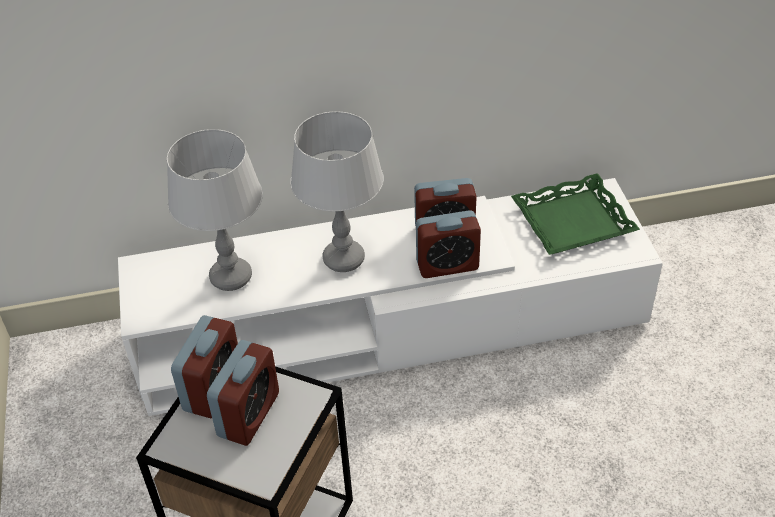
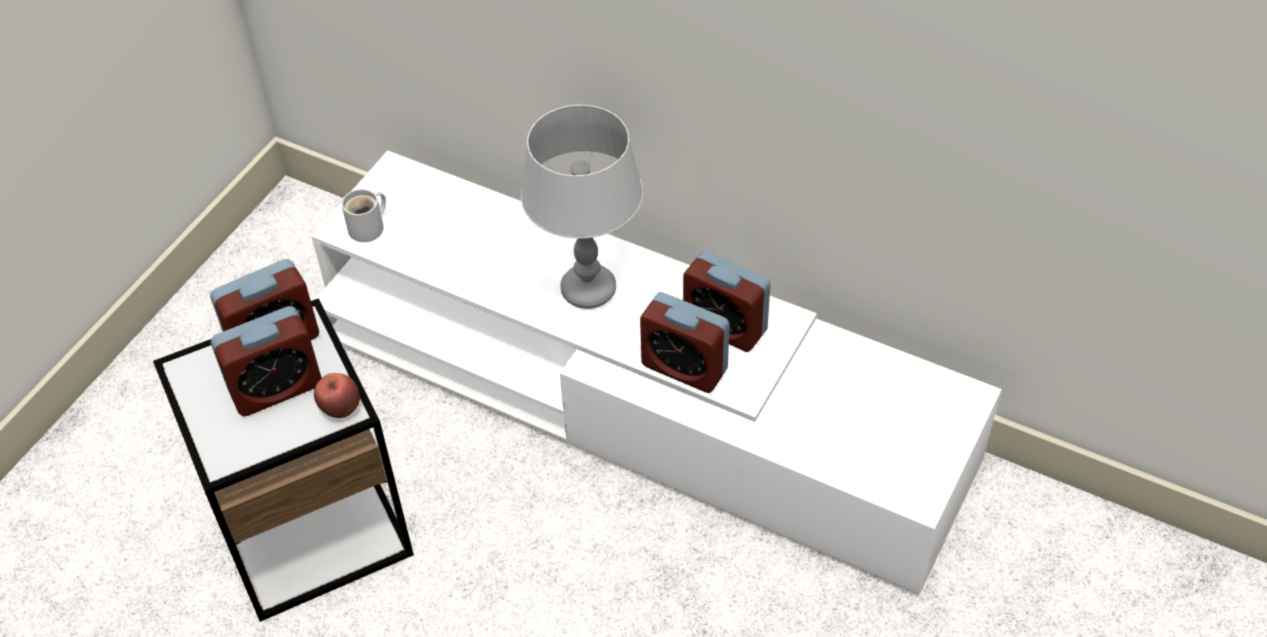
camera: 40 degrees right, 5 degrees up
grey table lamp [167,129,263,291] -> none
green tray [511,173,640,255] -> none
none -> apple [314,373,360,418]
none -> white mug [342,189,386,242]

